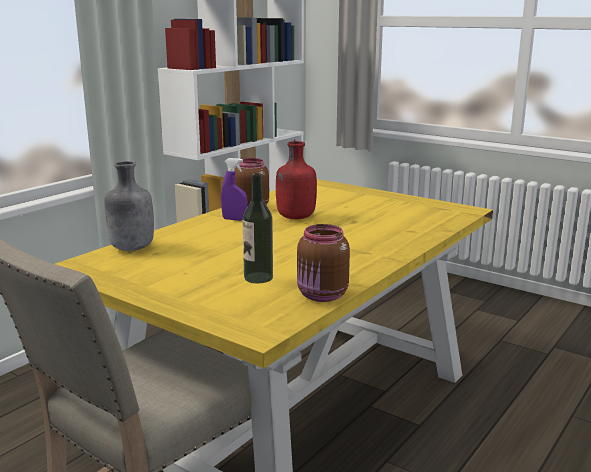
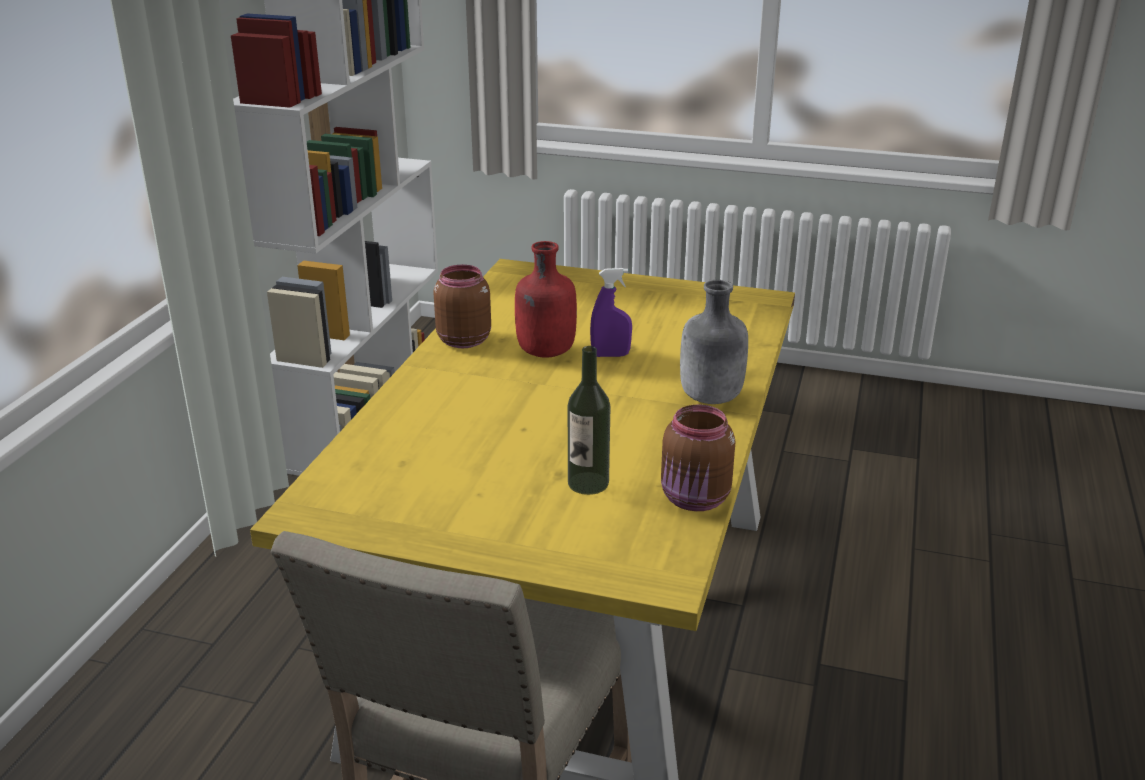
camera: 20 degrees left, 10 degrees up
grey bottle [104,161,154,251] -> grey bottle moved to [680,280,748,404]
purple spray bottle [221,158,247,221] -> purple spray bottle moved to [590,268,632,357]

